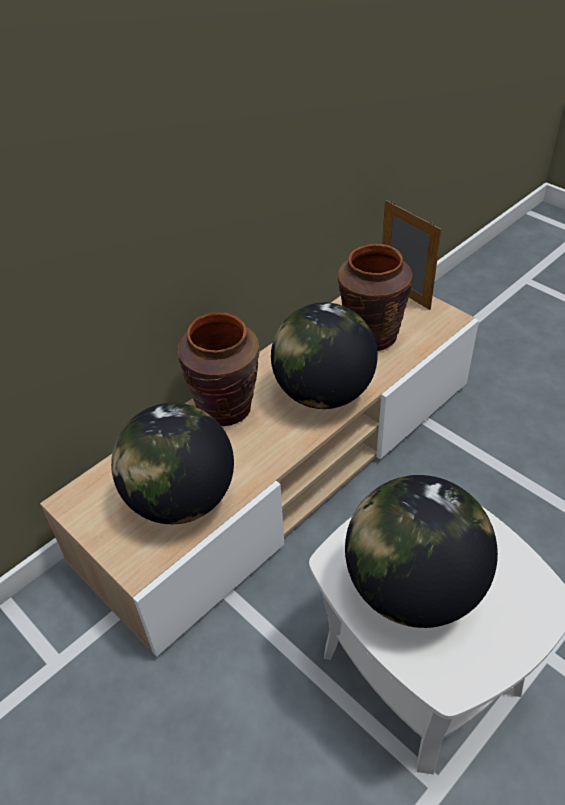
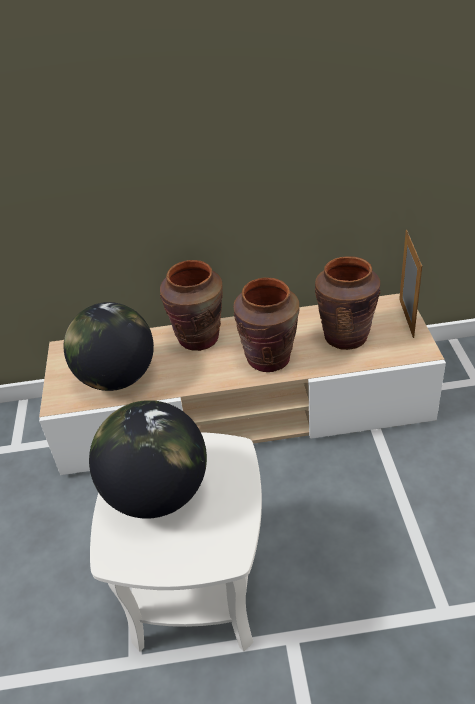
camera: 40 degrees right, 5 degrees down
globe [271,302,378,409] -> brown vase [233,277,299,372]

